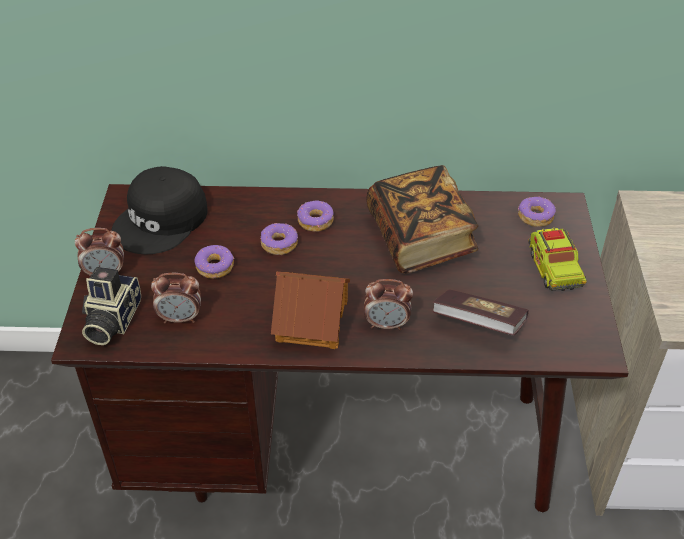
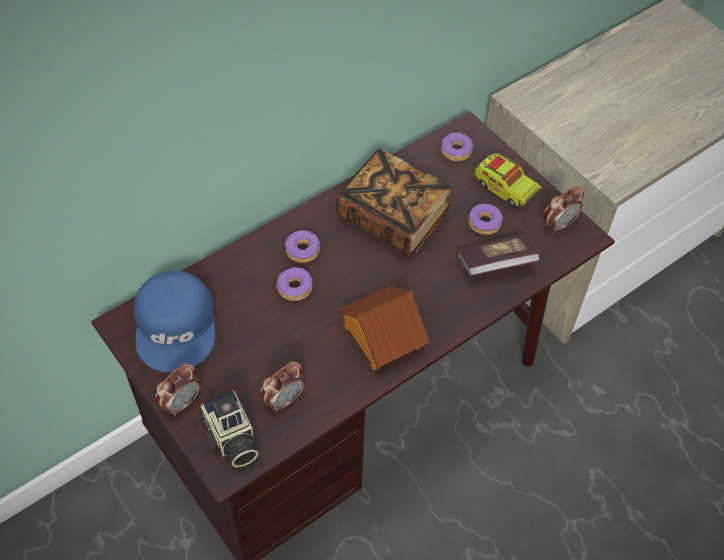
camera: 40 degrees left, 10 degrees up
black cap [111,166,208,255] -> blue cap [134,271,215,373]
donut [194,245,234,279] -> donut moved to [468,204,503,235]
alarm clock [364,279,413,330] -> alarm clock moved to [543,186,584,233]

